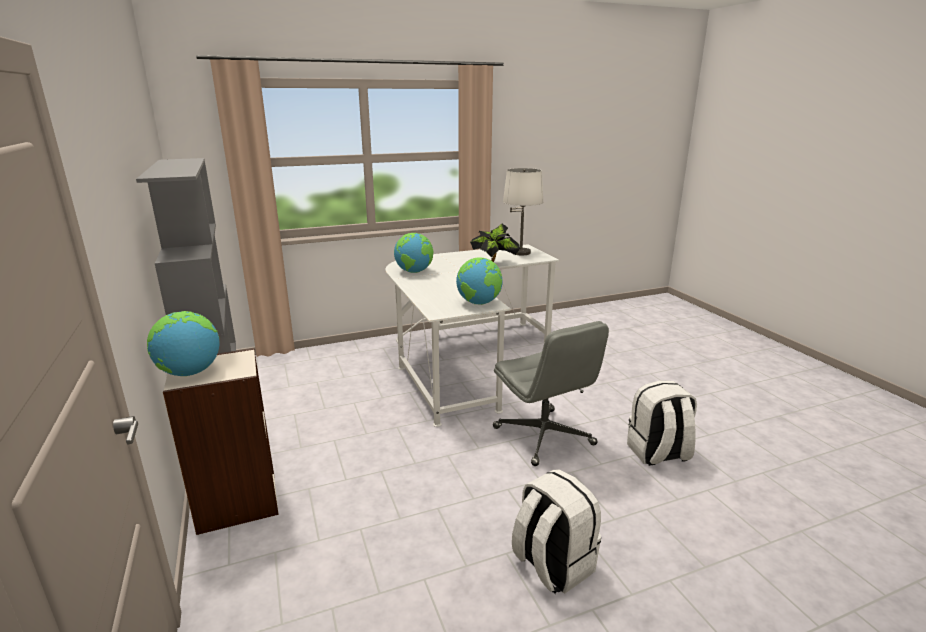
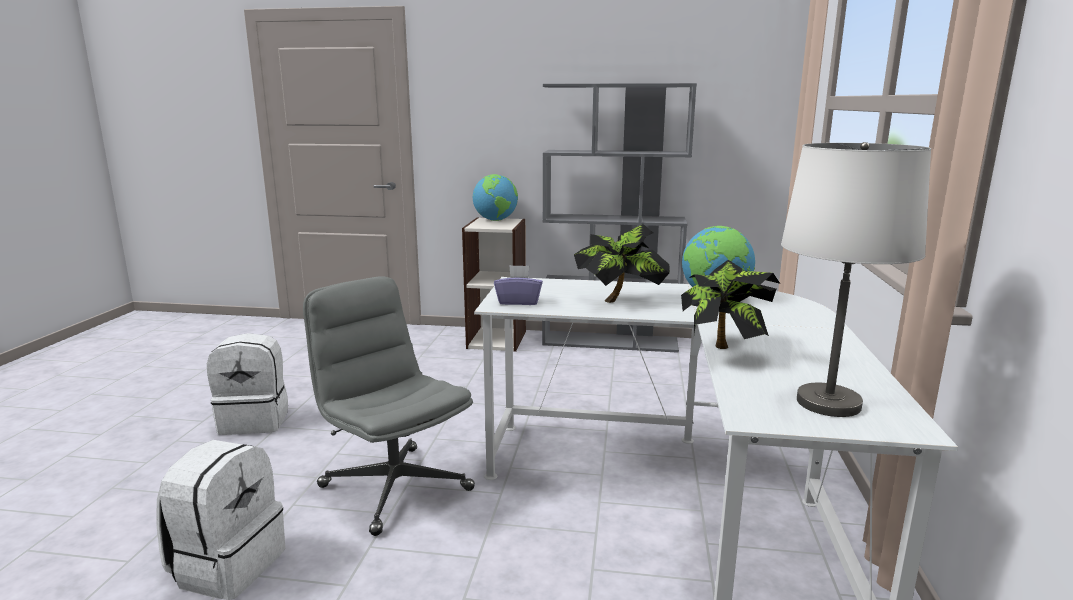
camera: 120 degrees right, 5 degrees down
globe [456,257,503,305] -> purple tissue box [494,265,543,305]
grey office chair [493,321,609,466] -> grey office chair turned 45 degrees clockwise [303,276,475,536]
none -> potted plant [574,224,670,303]

